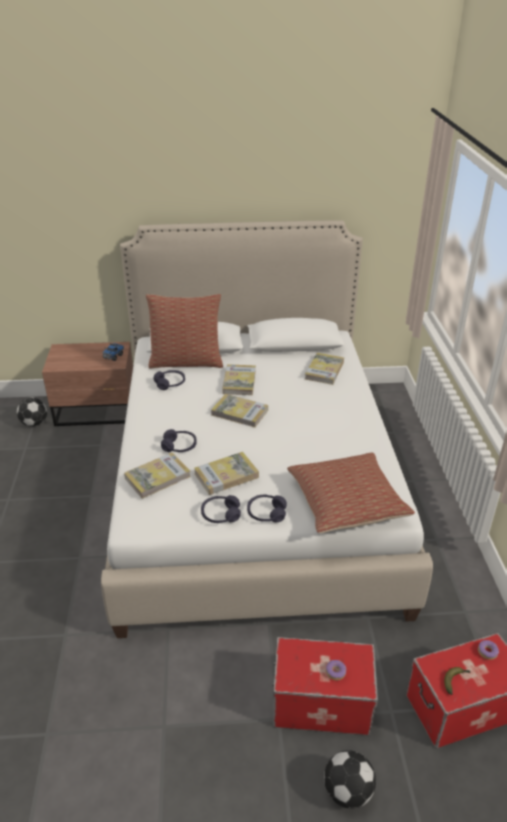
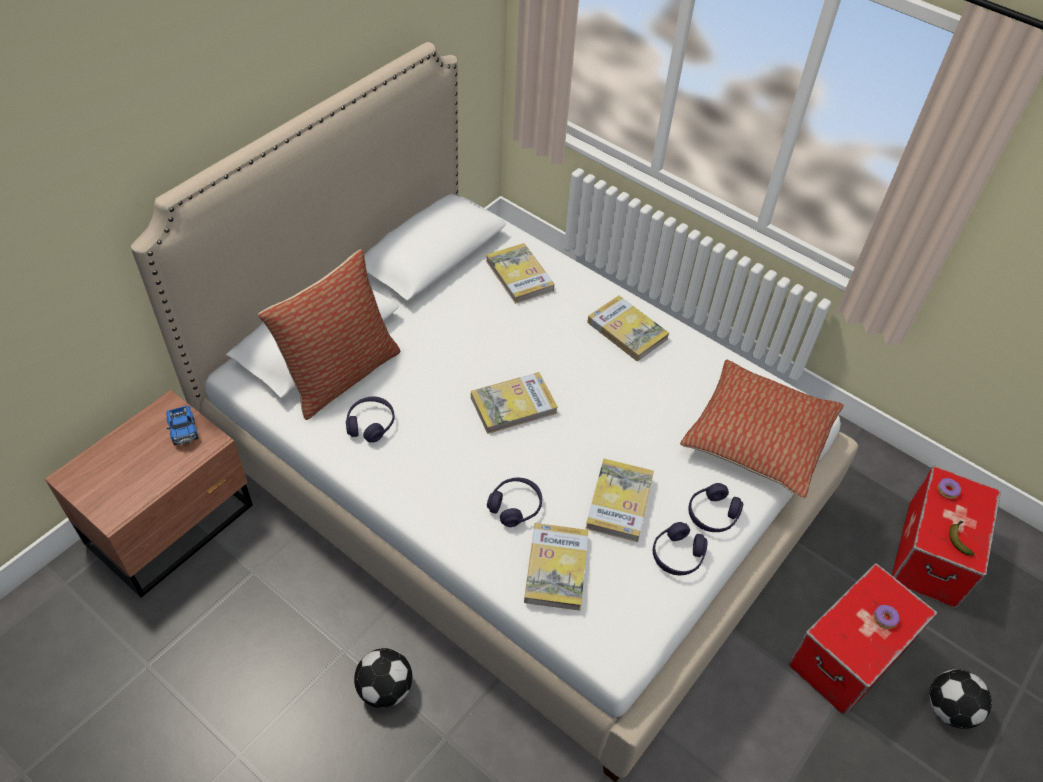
camera: 50 degrees left, 15 degrees up
football [17,398,47,427] -> football moved to [354,648,412,708]
book [222,364,256,395] -> book moved to [587,295,669,361]

